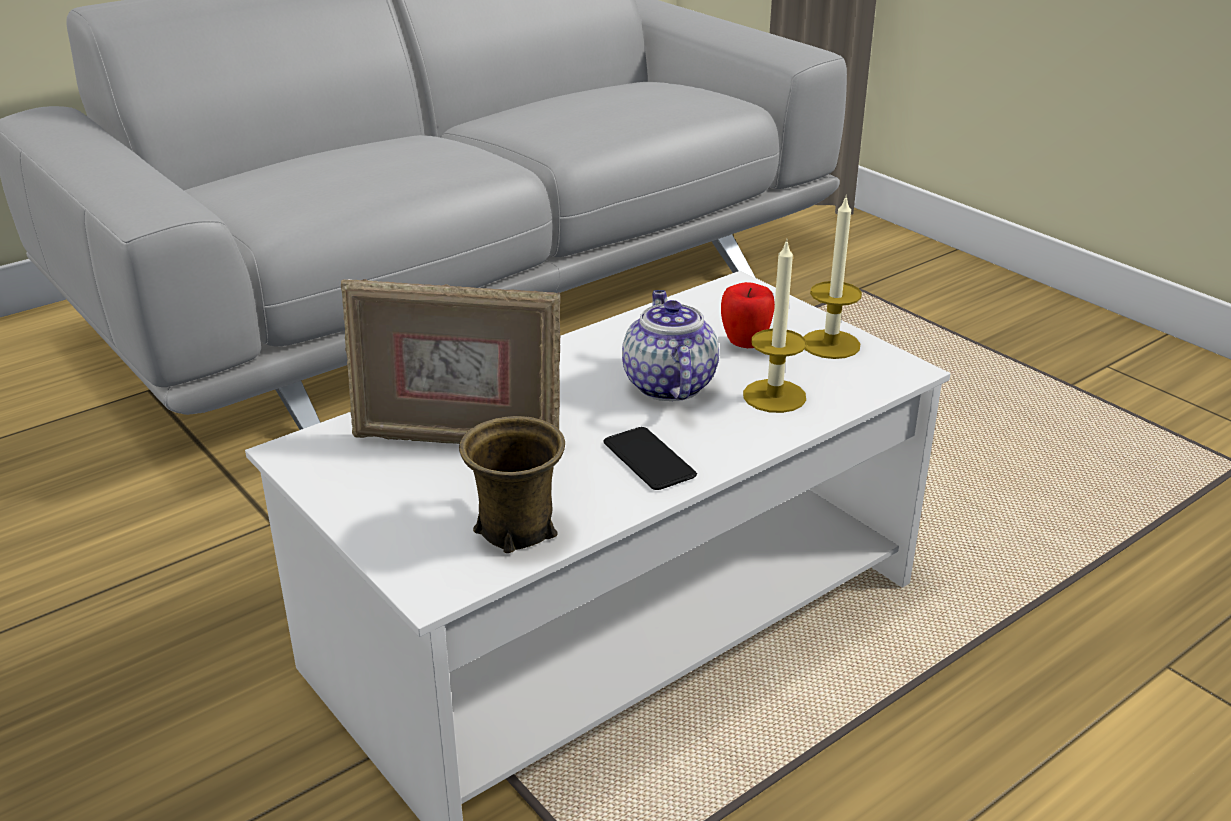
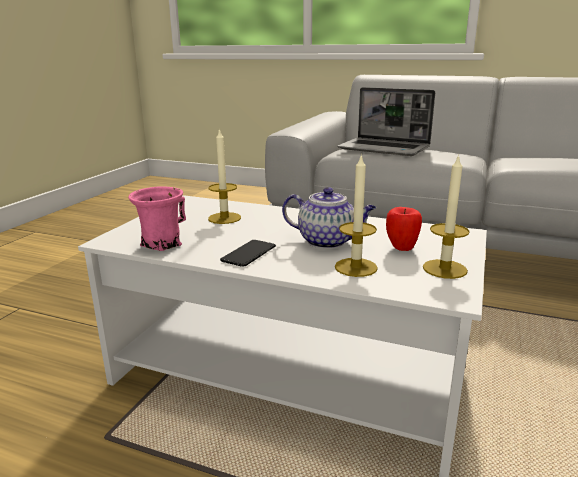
camera: 60 degrees right, 10 degrees down
picture frame [341,279,560,444] -> candle [208,128,241,224]
brown mug [459,416,565,553] -> pink mug [128,186,186,251]
teapot [622,290,719,401] -> teapot turned 60 degrees clockwise [282,187,376,249]
none -> laptop [337,87,435,156]

